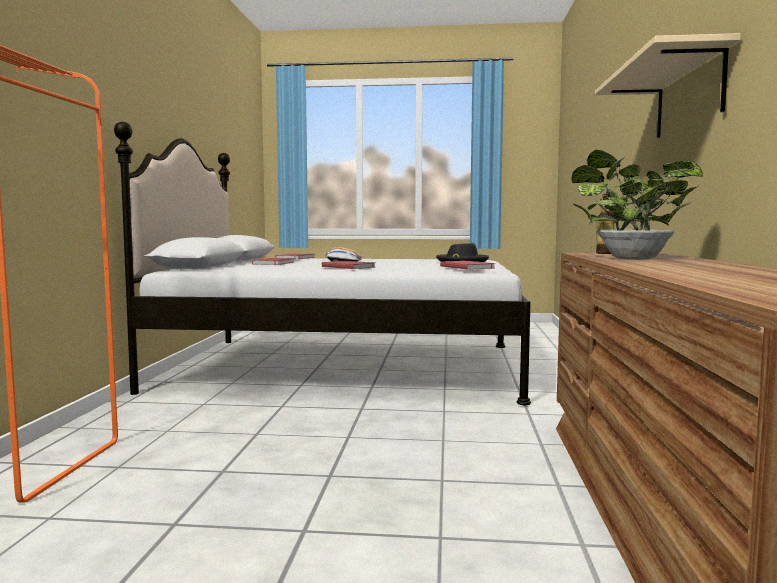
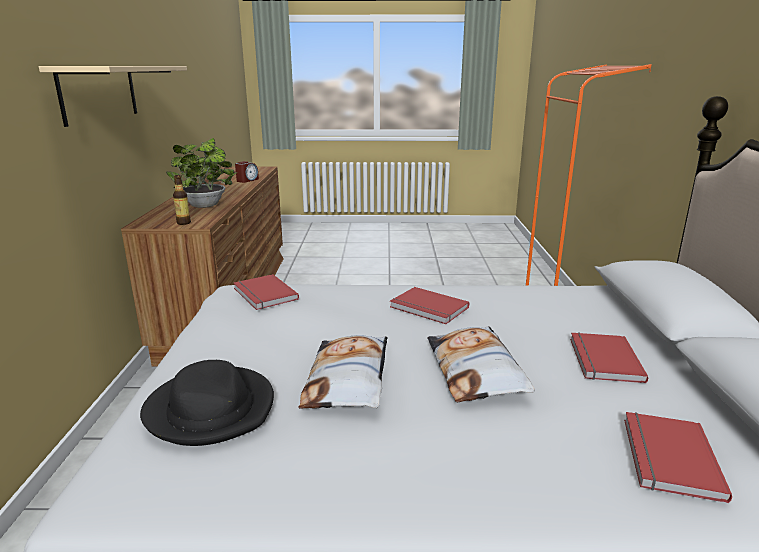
camera: 175 degrees right, 15 degrees up
none -> alarm clock [235,161,259,183]
none -> pillow [299,335,388,409]

